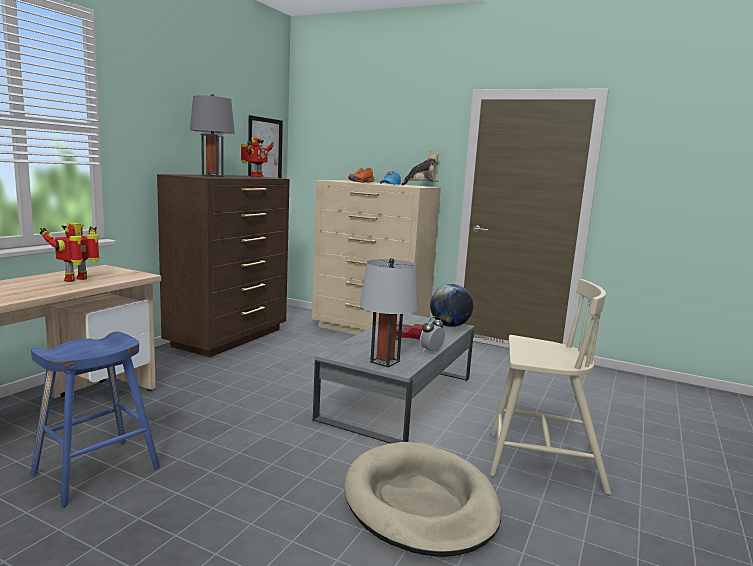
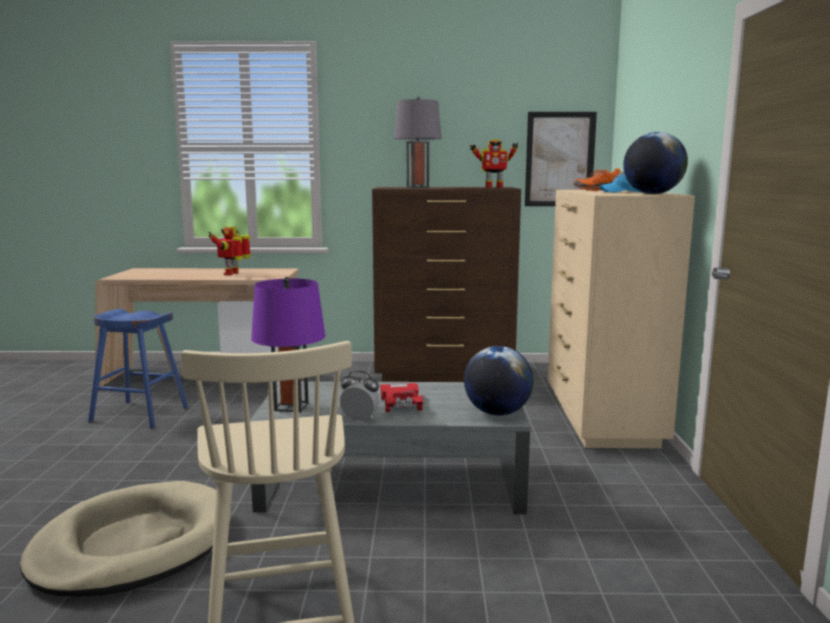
camera: 65 degrees right, 0 degrees up
toy robot [40,222,100,282] -> toy robot turned 75 degrees counterclockwise [208,227,251,276]
grey table lamp [360,258,418,367] -> purple table lamp [251,277,325,412]
plush toy [402,151,440,186] -> globe [623,132,688,194]

